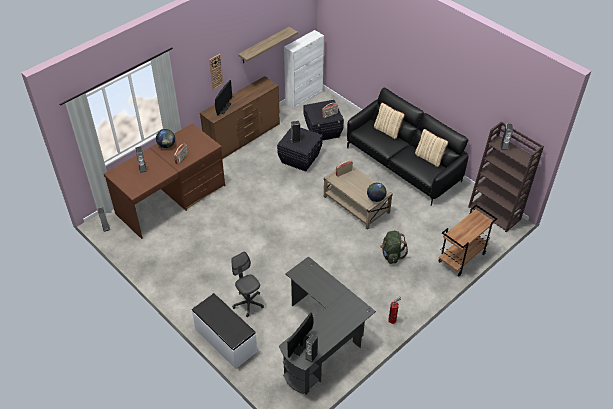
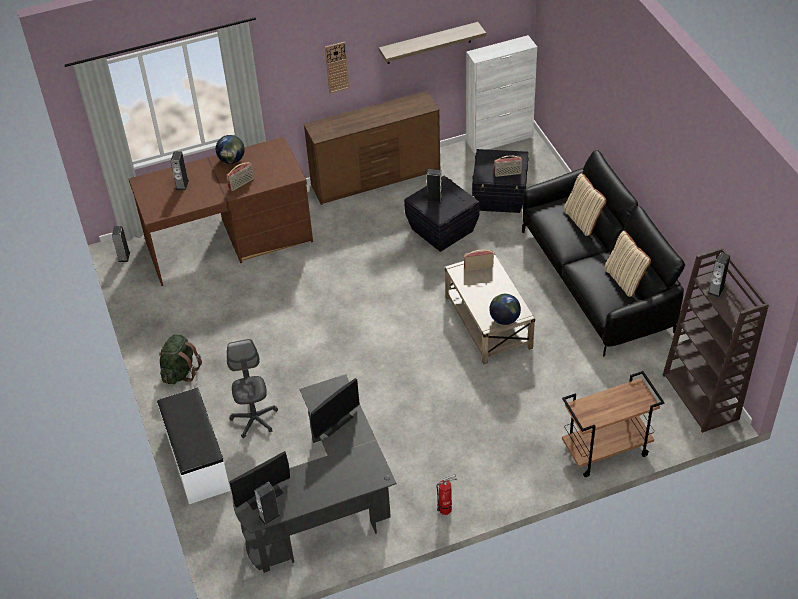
camera: 25 degrees right, 0 degrees up
monitor [215,80,232,115] -> monitor moved to [311,378,360,439]
green backpack [380,231,408,264] -> green backpack moved to [159,334,202,384]

